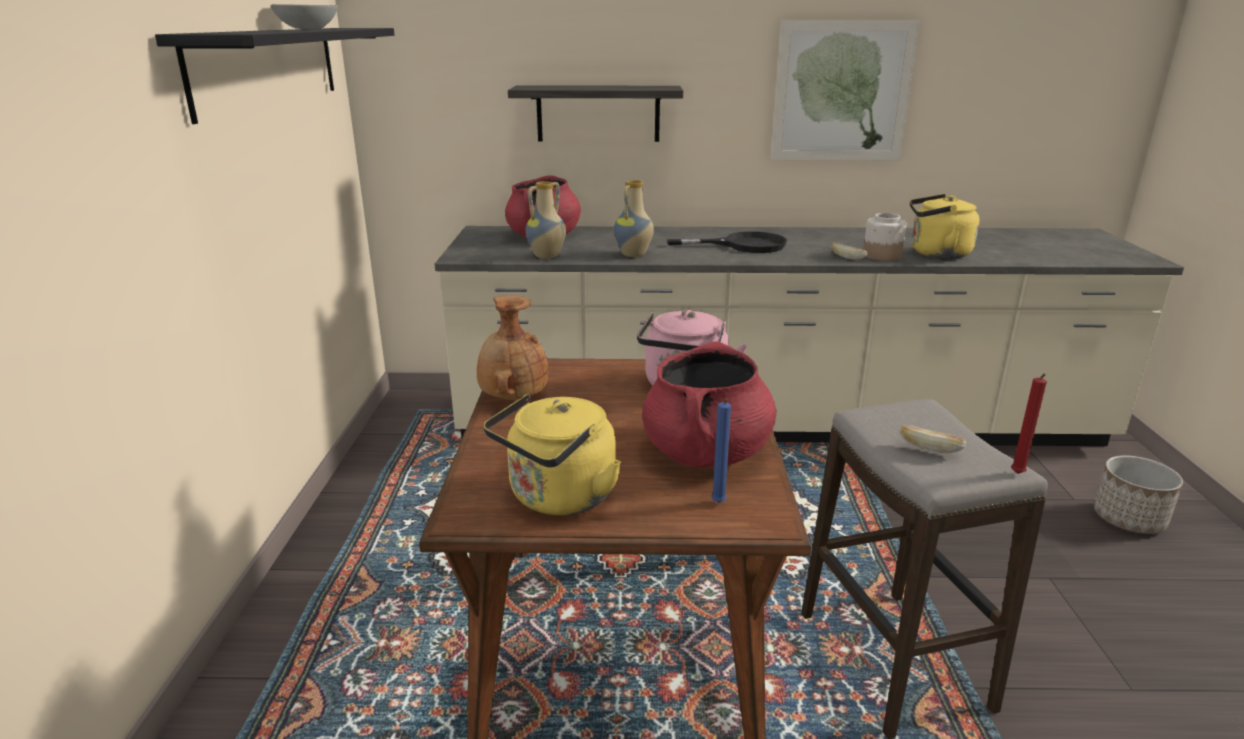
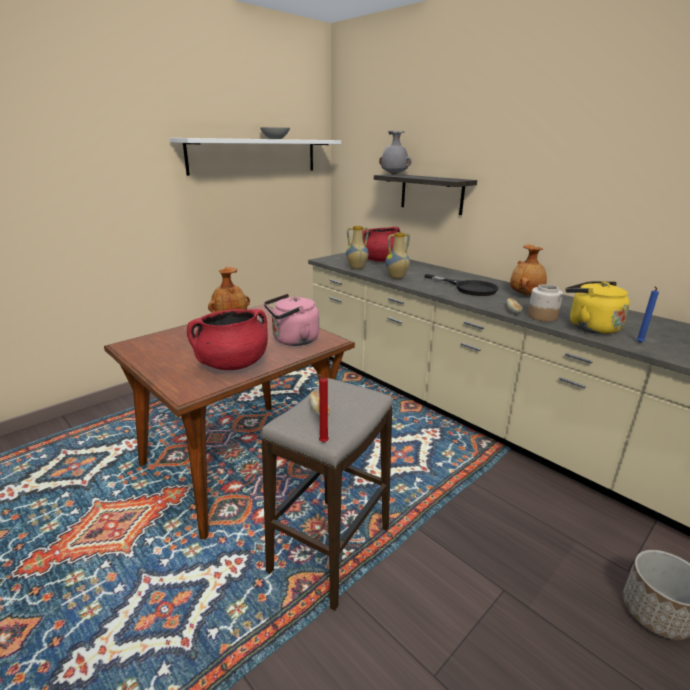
camera: 45 degrees right, 0 degrees up
black shelf [155,28,394,124] -> white shelf [169,138,341,176]
yellow kettle [483,394,621,515] -> none
blue candle [711,398,731,503] -> blue candle moved to [637,287,659,342]
picture [771,20,919,160] -> none
none -> grey vase [379,131,411,175]
none -> brown vase [510,244,547,295]

